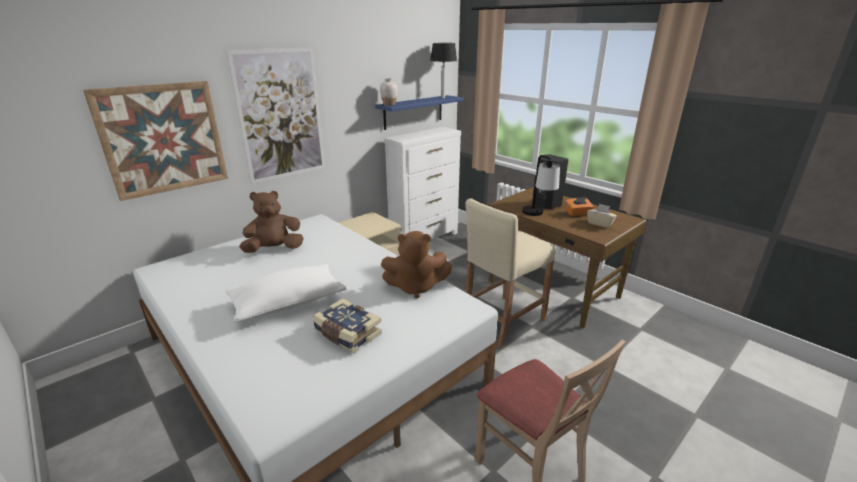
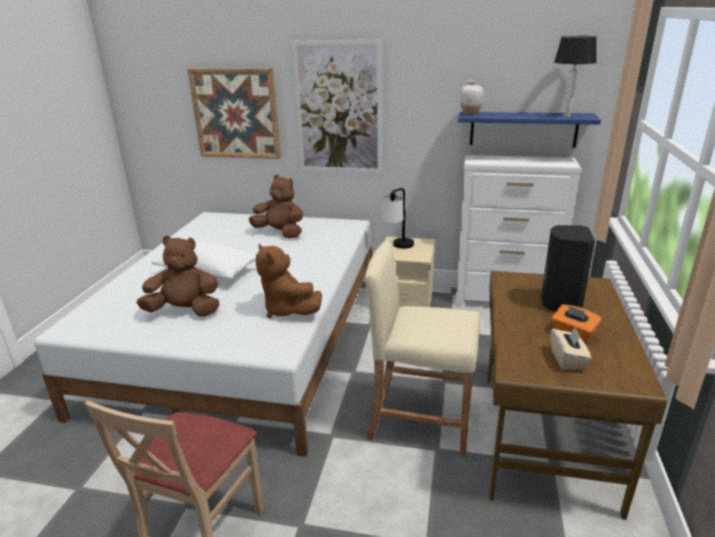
camera: 55 degrees right, 0 degrees up
book [313,298,382,353] -> brown plush toy [136,235,220,317]
table lamp [522,155,560,216] -> table lamp moved to [381,188,414,249]

